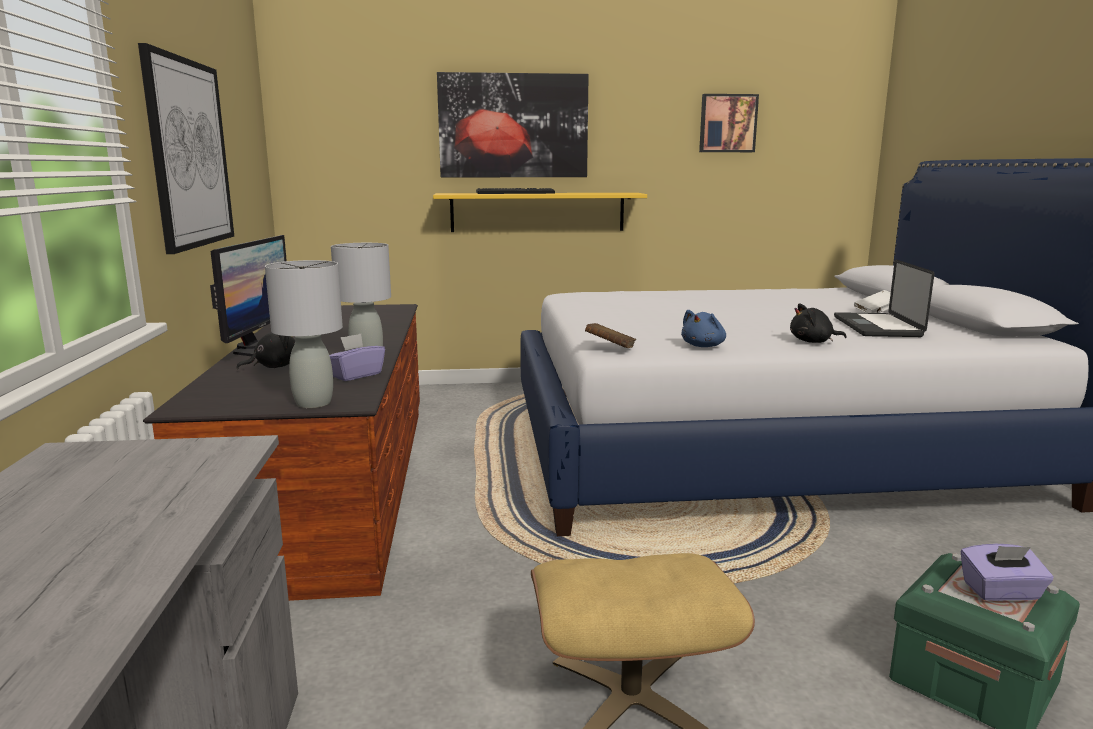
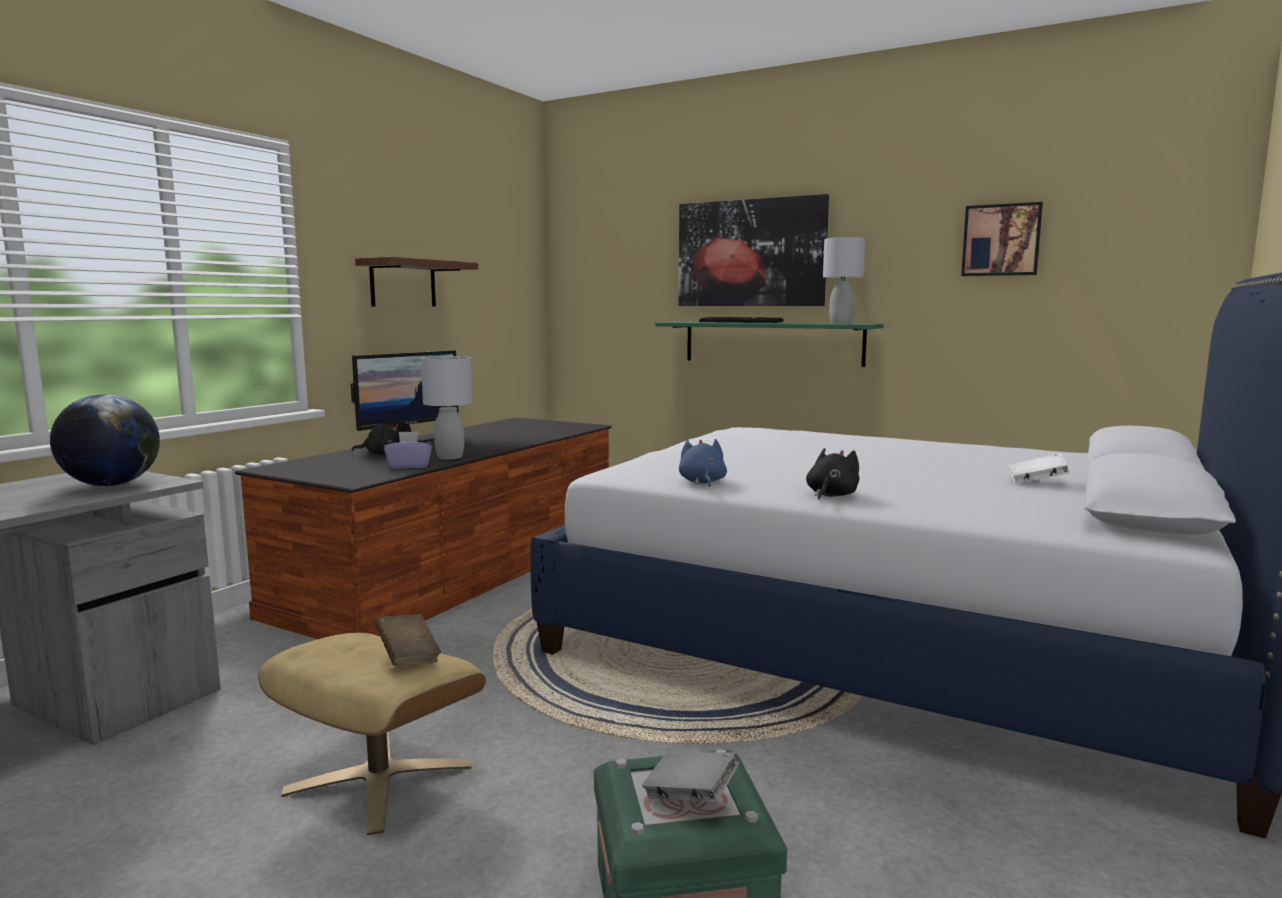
camera: 35 degrees right, 5 degrees down
picture [138,43,234,254] -> brown shelf [355,257,478,306]
grey table lamp [265,260,343,408] -> grey table lamp moved to [823,237,865,324]
yellow shelf [433,193,647,232] -> green shelf [655,322,884,367]
brown book [585,323,636,348] -> brown book moved to [375,614,441,666]
blue plush toy [681,310,726,347] -> blue plush toy turned 105 degrees clockwise [679,439,727,487]
black plush toy [790,303,847,343] -> black plush toy turned 90 degrees clockwise [806,448,859,500]
laptop [834,260,934,337] -> none
purple tissue box [961,543,1054,601] -> grey book [642,752,739,802]
none -> globe [50,394,160,486]

